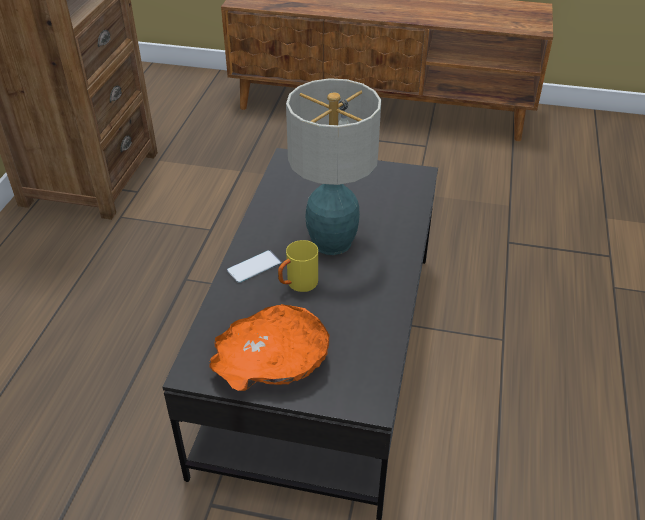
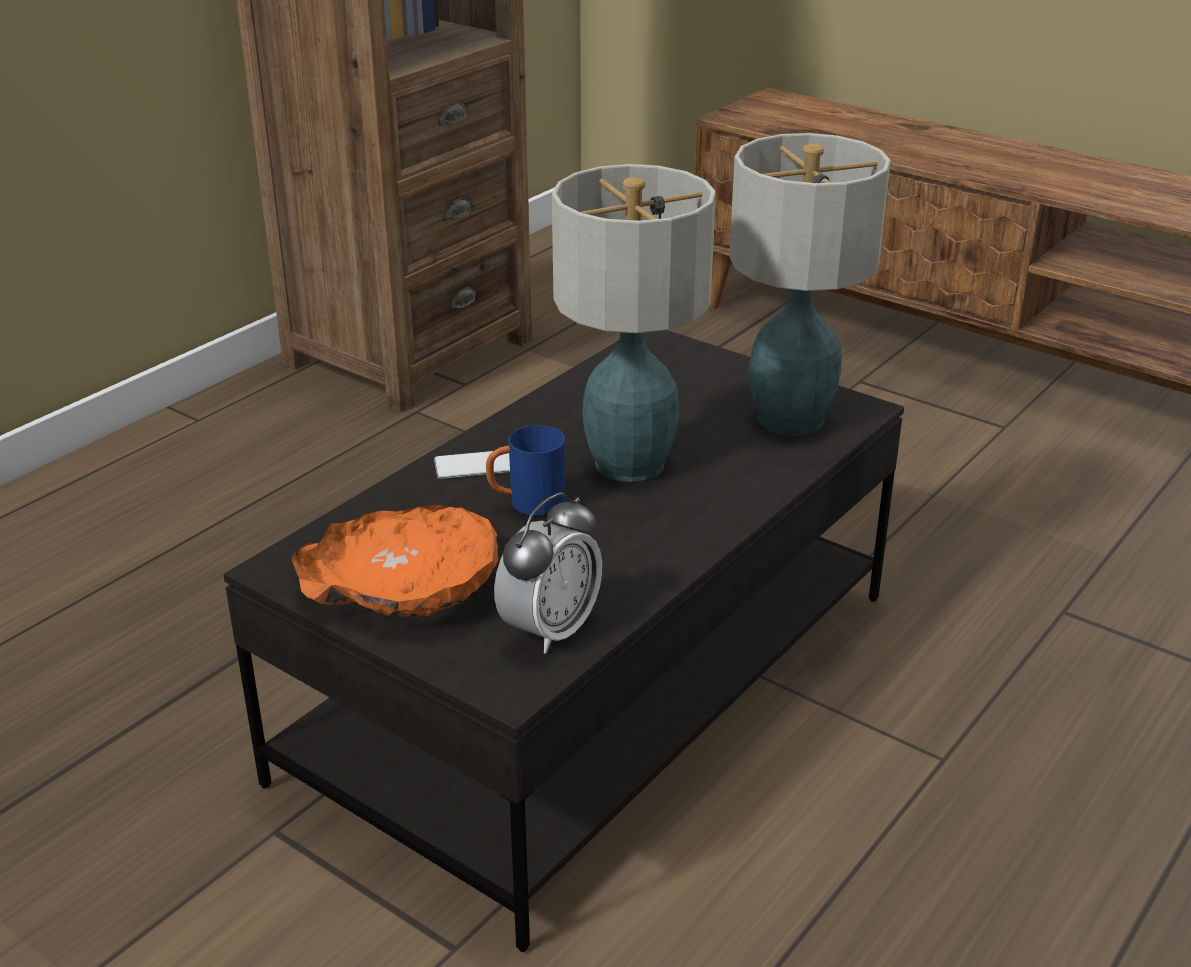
camera: 25 degrees right, 10 degrees down
yellow mug [278,240,318,292] -> blue mug [486,425,565,516]
none -> alarm clock [494,492,602,653]
none -> table lamp [729,133,891,436]

